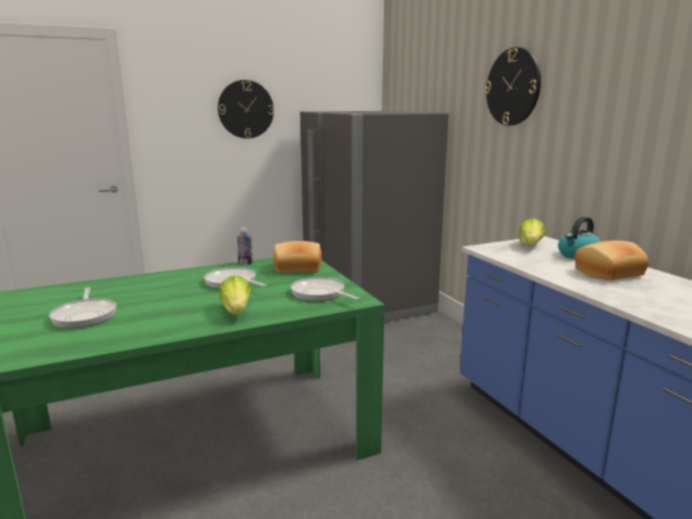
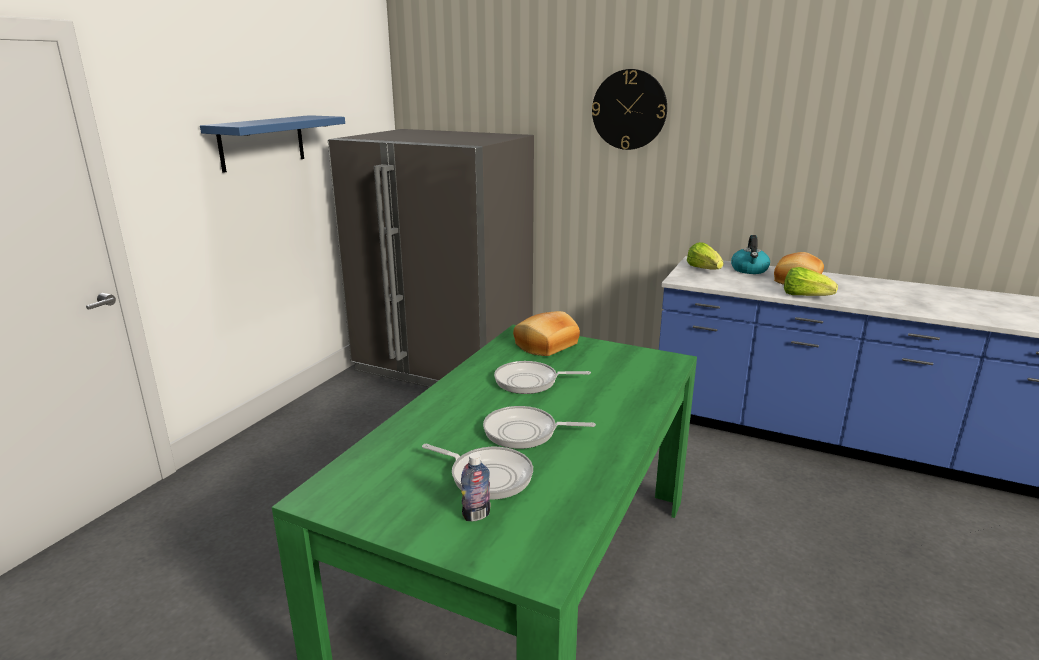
camera: 40 degrees left, 5 degrees up
wall clock [218,80,274,139] -> blue shelf [200,115,345,173]
lettuce [219,275,252,315] -> lettuce moved to [784,267,838,296]
bottle [237,228,253,265] -> bottle moved to [461,452,491,521]
frying pan [291,277,360,301] -> frying pan moved to [483,406,596,449]

